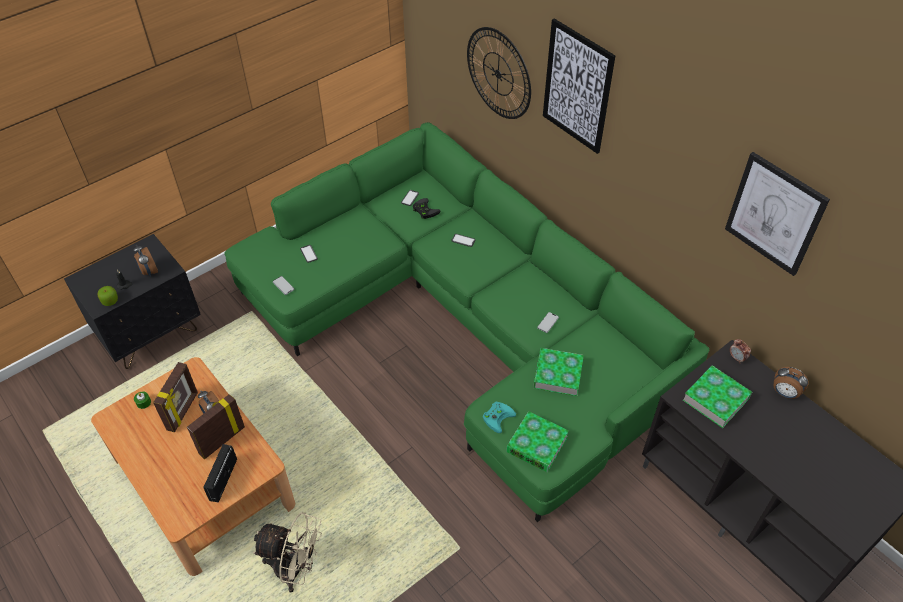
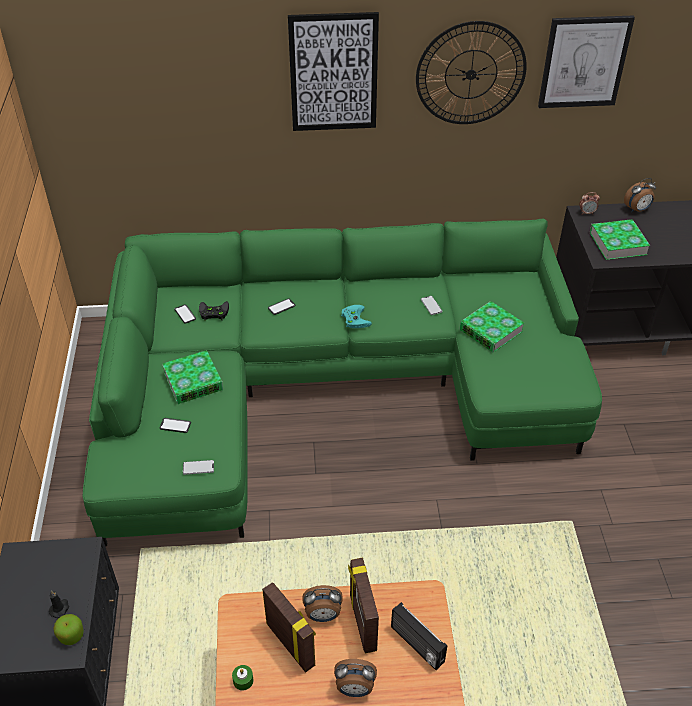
camera: 55 degrees left, 5 degrees down
alarm clock [133,244,158,277] -> alarm clock moved to [334,659,377,697]
beige fan [253,512,322,593] -> none
wall clock [467,27,531,119] -> wall clock moved to [416,21,527,124]
turquoise game controller [483,402,516,433] -> turquoise game controller moved to [341,305,372,328]
book [506,411,569,472] -> book moved to [162,350,223,404]

